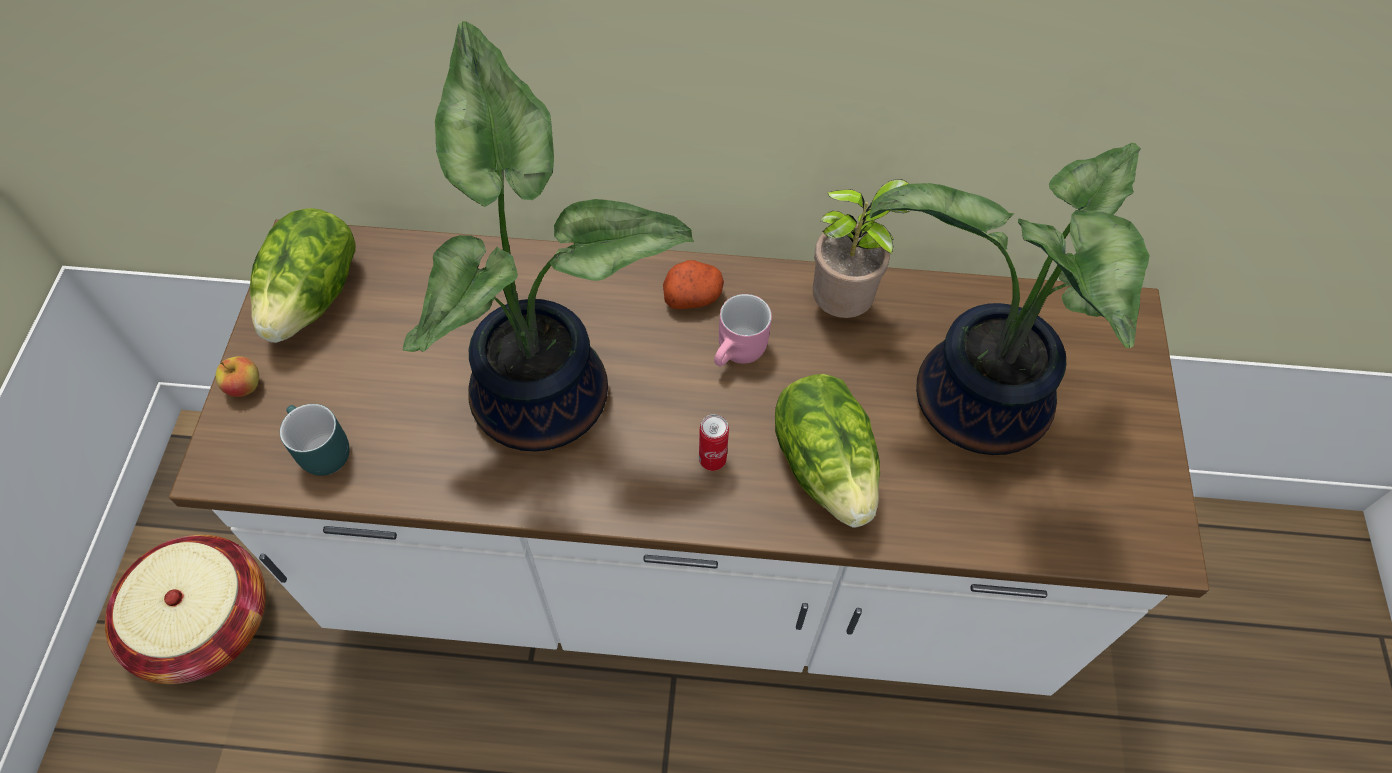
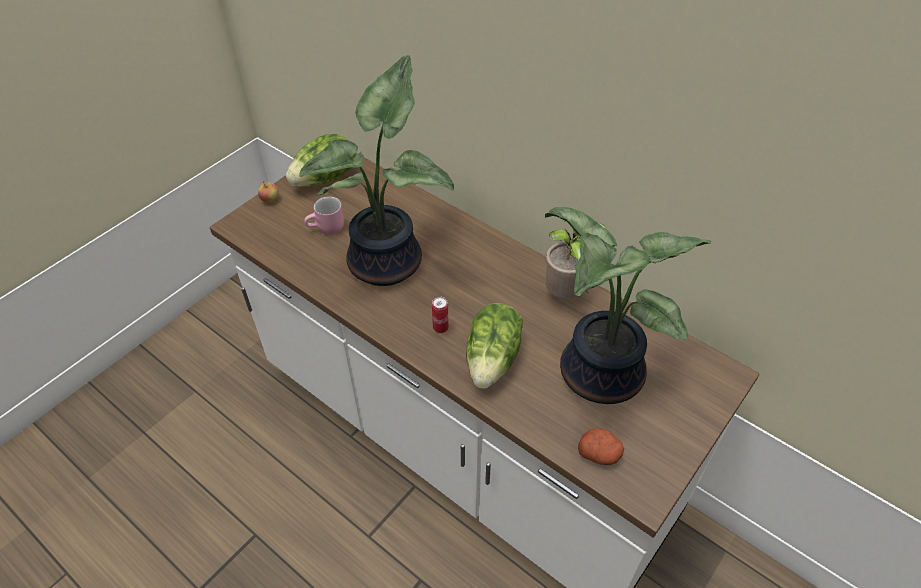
camera: 35 degrees right, 10 degrees down
basket [105,535,266,684] -> none
turquoise mug [280,404,350,476] -> none
potato [663,260,724,309] -> potato moved to [578,428,624,465]
pink mug [714,294,772,366] -> pink mug moved to [304,196,344,235]

